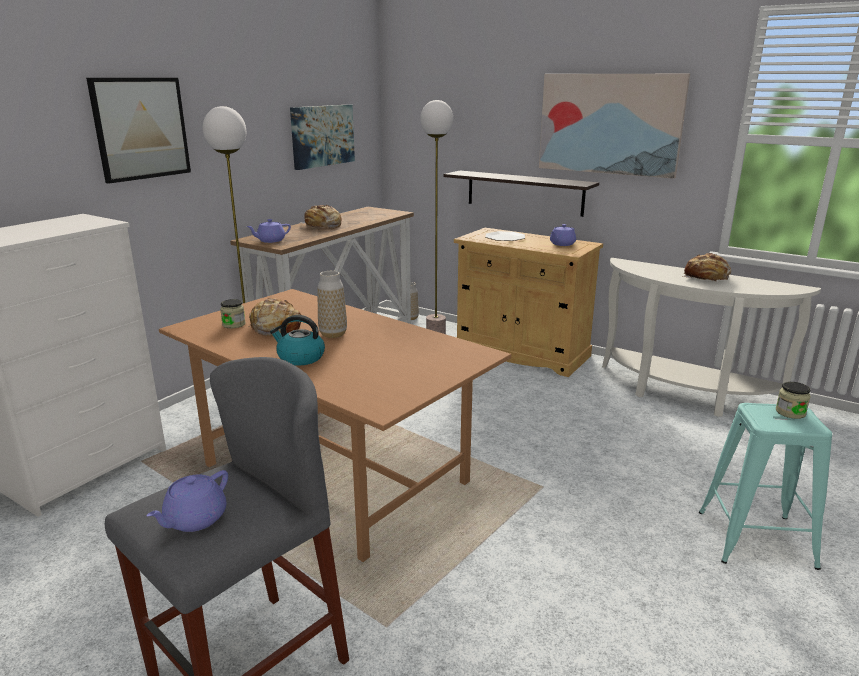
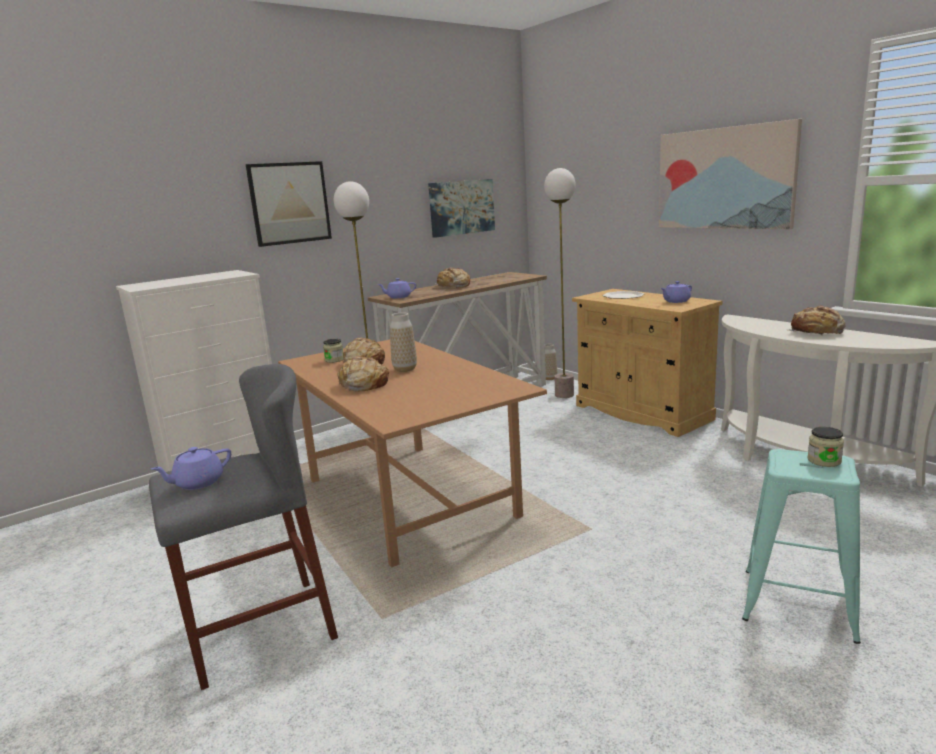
camera: 20 degrees right, 5 degrees down
kettle [270,315,325,366] -> bread [338,356,389,391]
shelf [443,171,599,217] -> none

